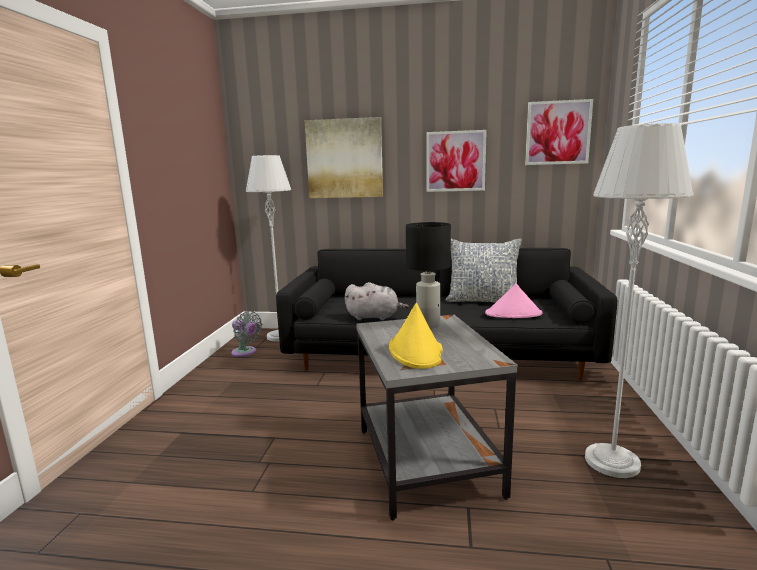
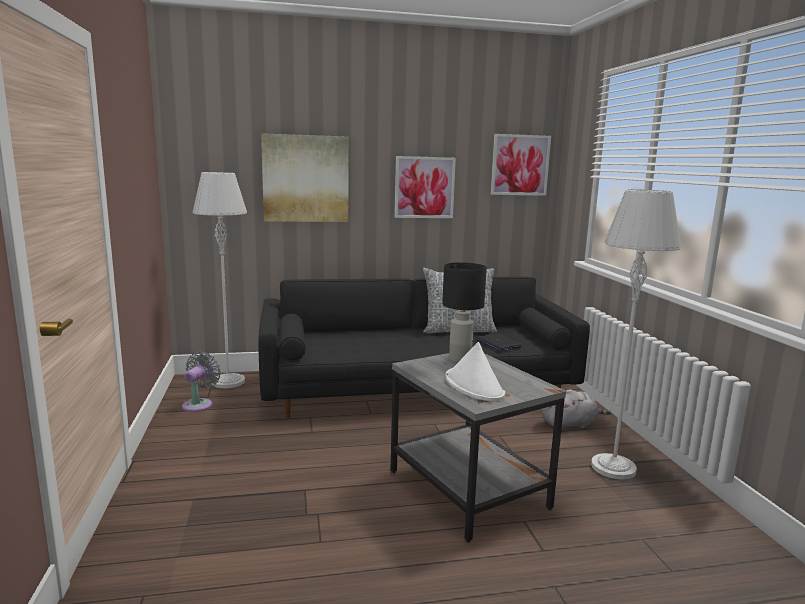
camera: 20 degrees left, 0 degrees up
grey fan [232,311,262,357] -> grey fan turned 90 degrees counterclockwise [182,352,221,412]
grey plush toy [344,282,409,320] -> grey plush toy moved to [541,389,611,430]
yellow hat [389,303,443,369] -> white hat [446,342,505,401]
pink hat [485,283,542,318] -> laptop [475,333,522,351]

